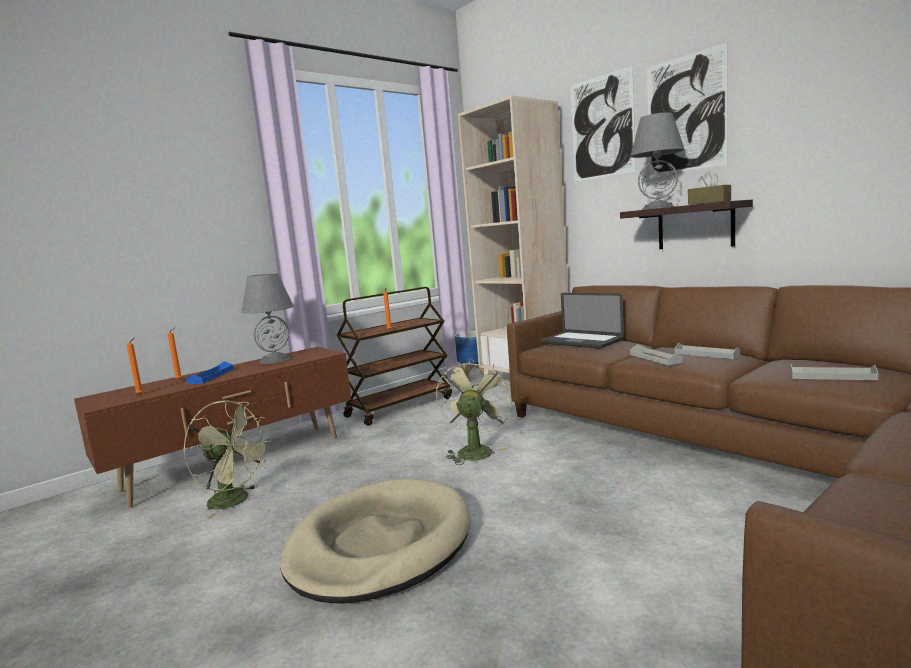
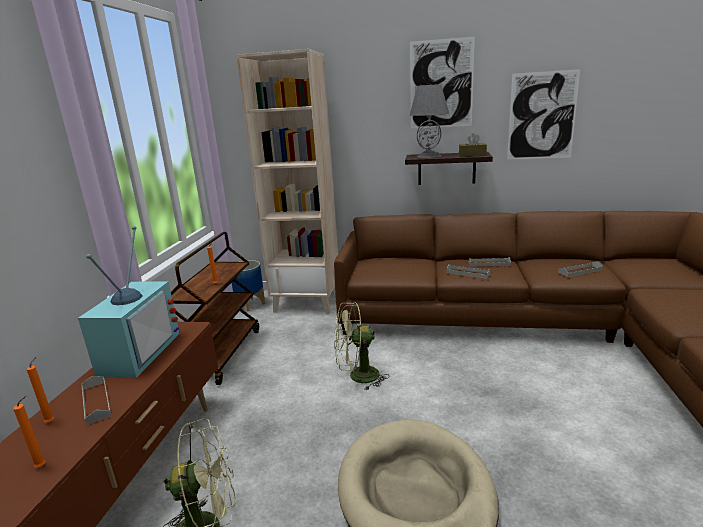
camera: 40 degrees left, 10 degrees up
blue tray [186,361,233,384] -> grey tray [81,376,111,425]
grey table lamp [242,273,294,364] -> television [78,226,180,378]
green fan [436,359,513,465] -> green fan turned 75 degrees counterclockwise [334,302,389,391]
laptop [541,293,624,349] -> none
picture [570,66,636,182] -> picture moved to [507,69,580,160]

